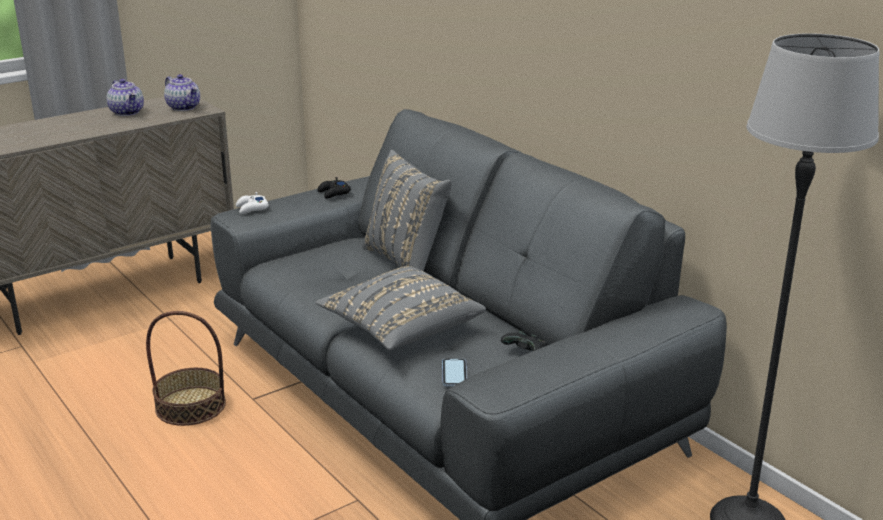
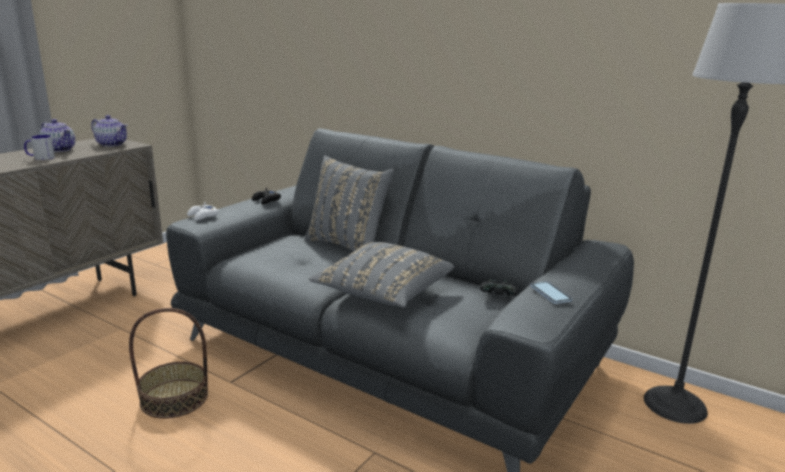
camera: 20 degrees left, 5 degrees down
phone [442,359,467,387] -> phone moved to [531,281,572,304]
none -> mug [24,135,55,160]

